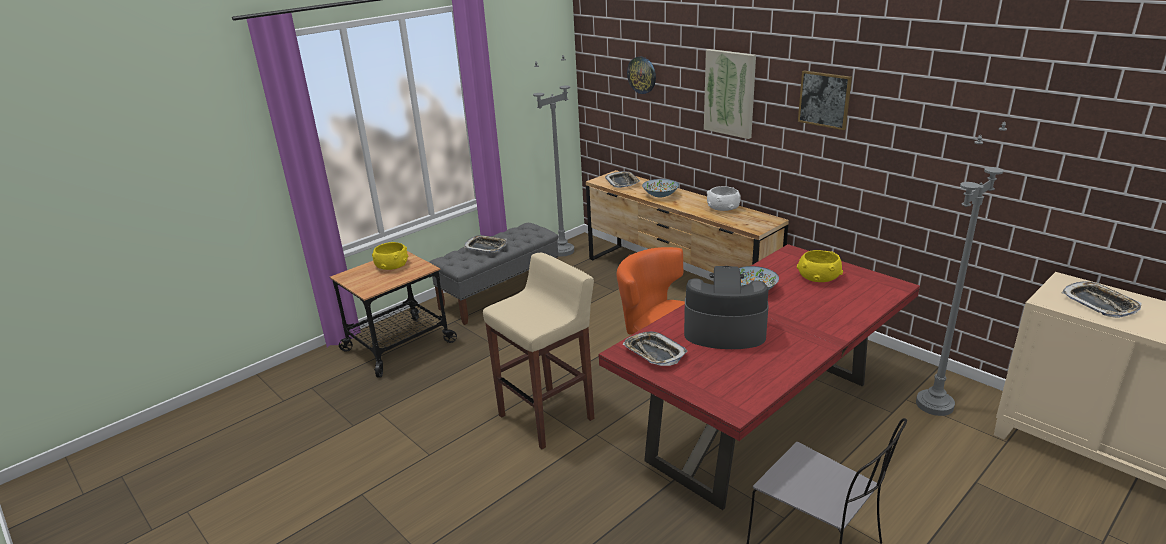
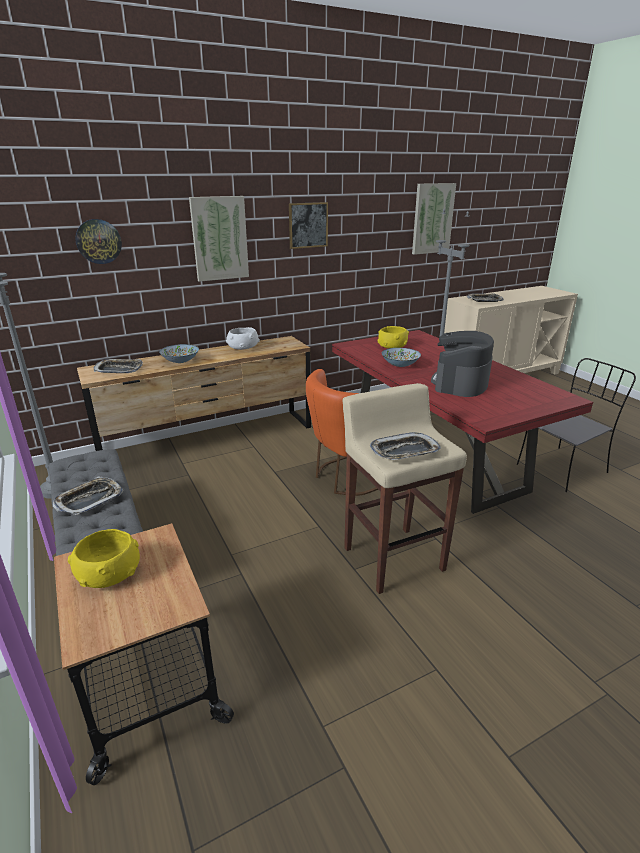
camera: 75 degrees left, 0 degrees up
tray [623,332,688,366] -> tray moved to [370,432,441,460]
none -> picture [412,183,456,255]

